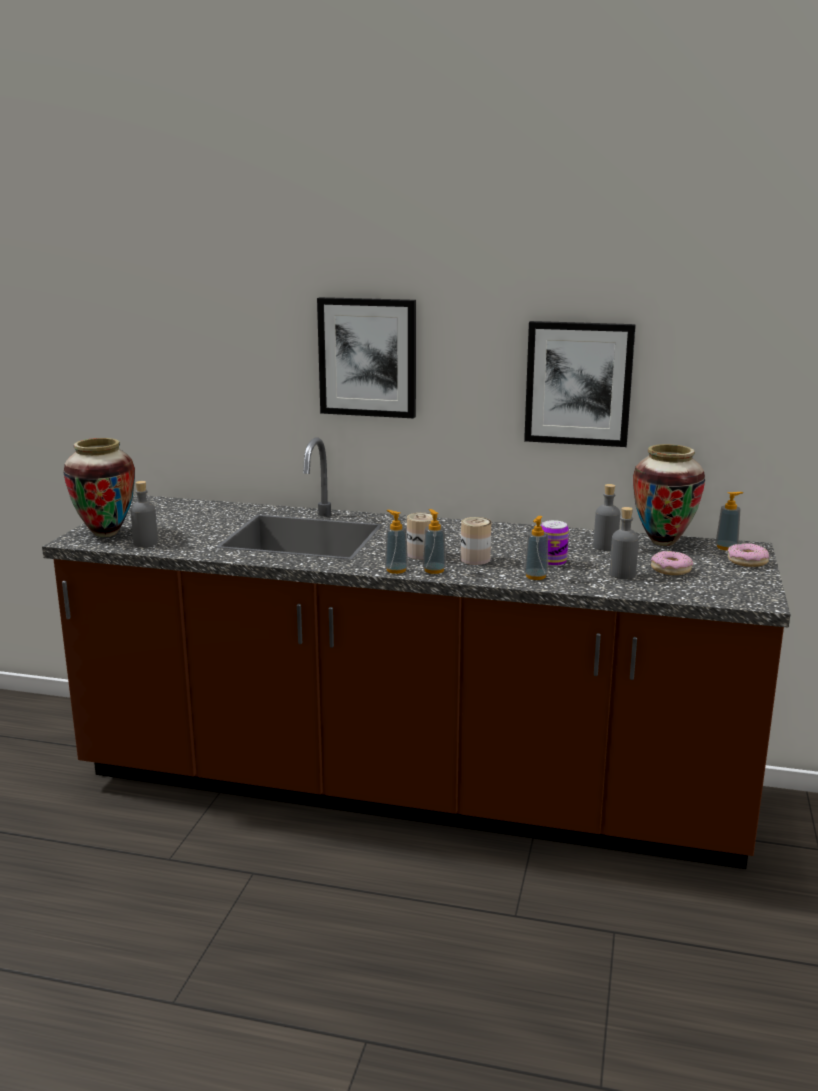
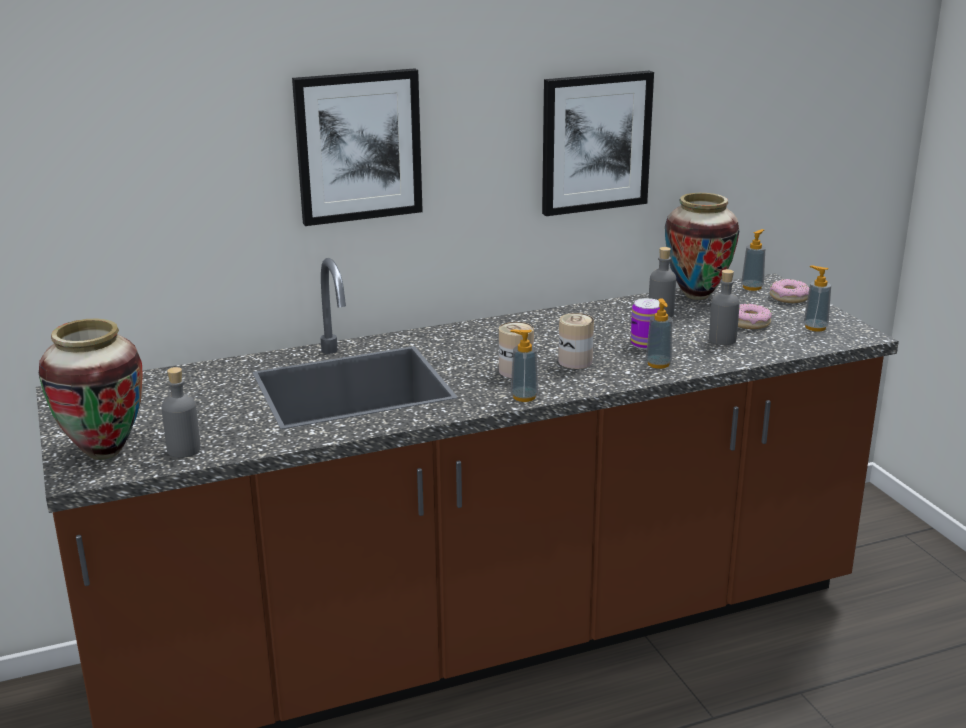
camera: 35 degrees left, 5 degrees up
soap dispenser [423,509,446,574] -> soap dispenser moved to [803,265,831,332]

